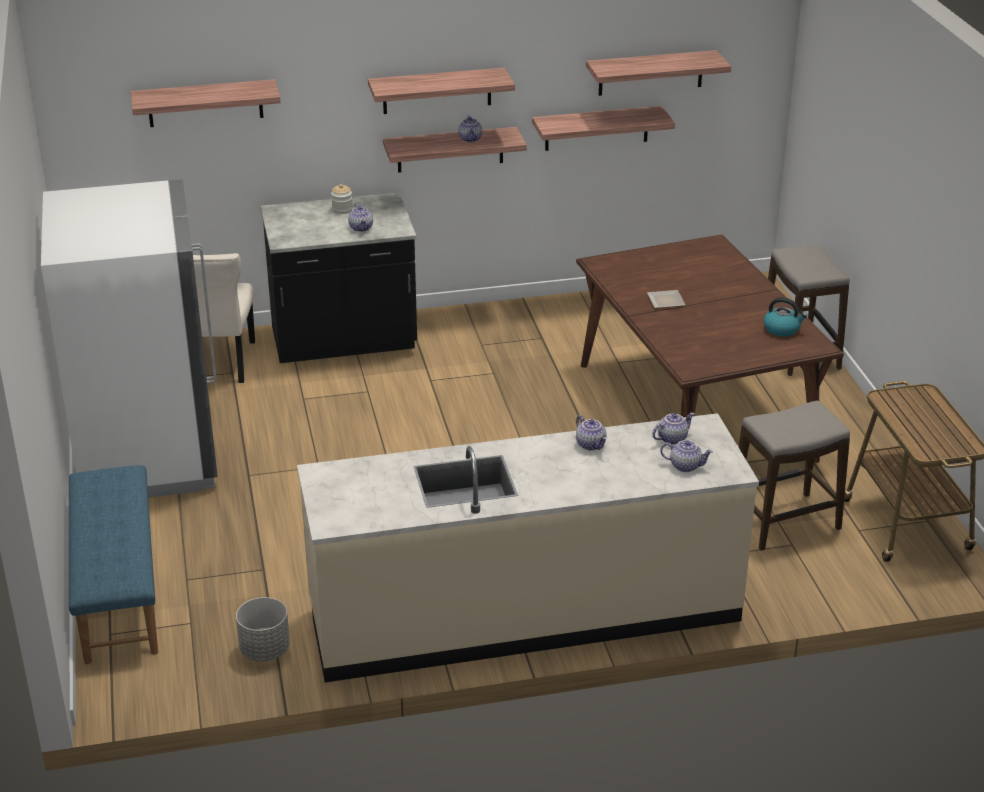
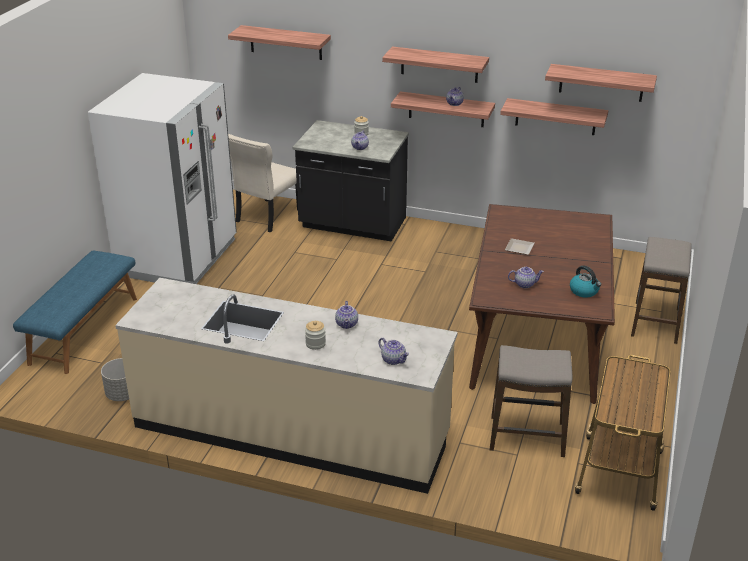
camera: 30 degrees right, 0 degrees up
teapot [652,412,694,445] -> teapot moved to [508,267,544,288]
none -> jar [305,321,326,350]

